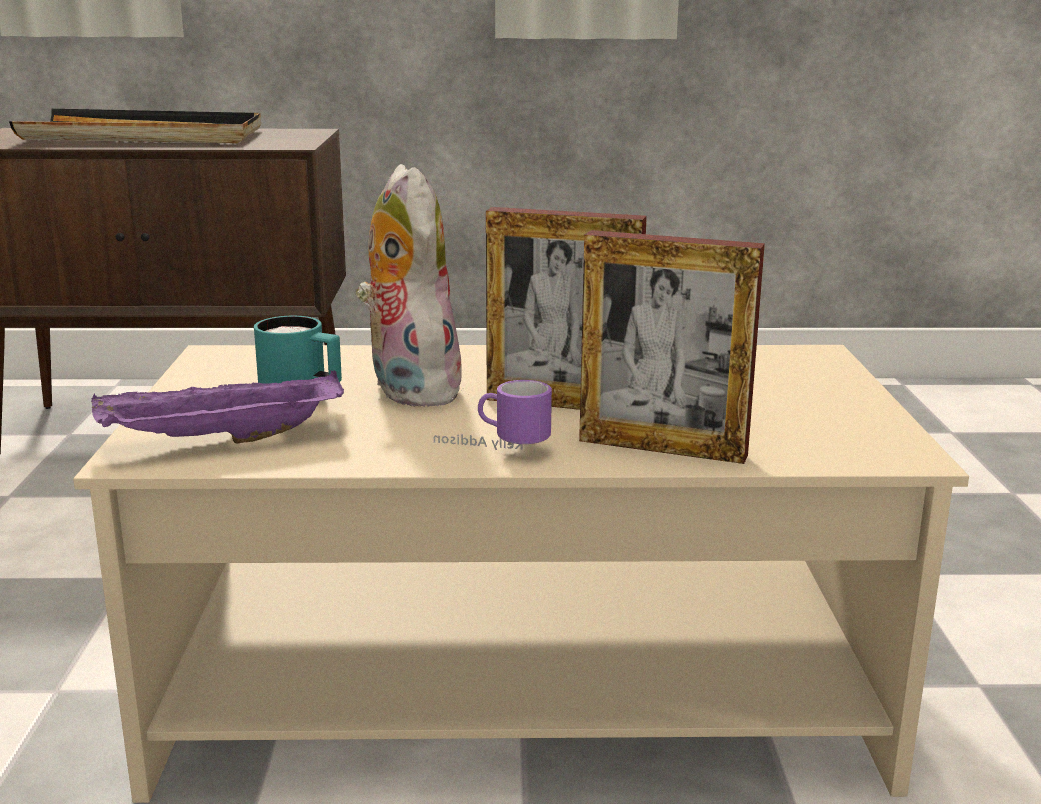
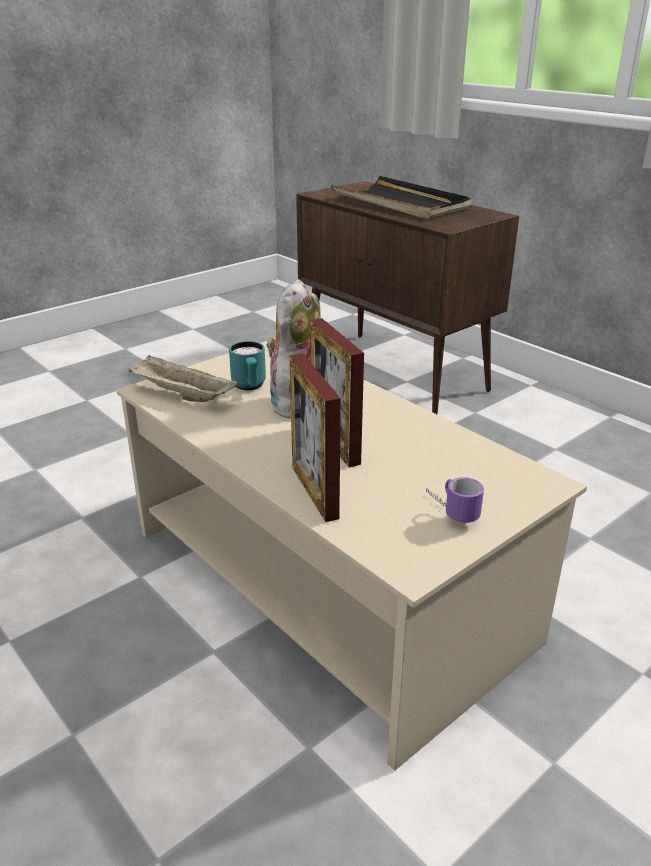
camera: 50 degrees right, 10 degrees up
purple tray [91,370,344,444] -> beige tray [128,355,239,402]
mug [434,380,552,450] -> mug moved to [426,477,484,523]

